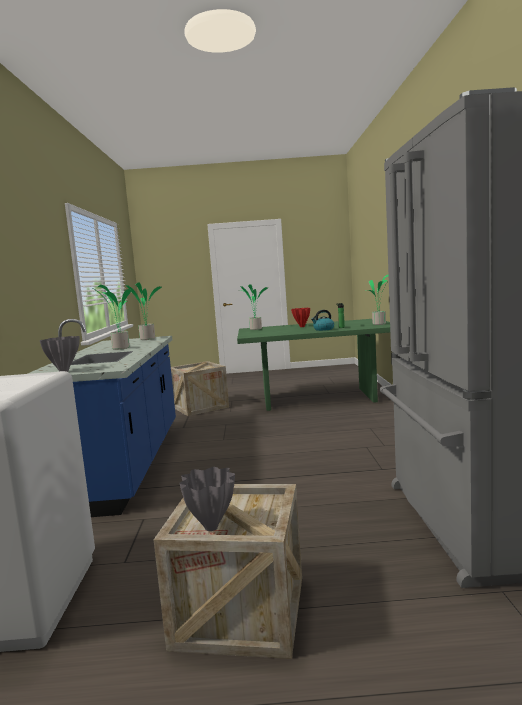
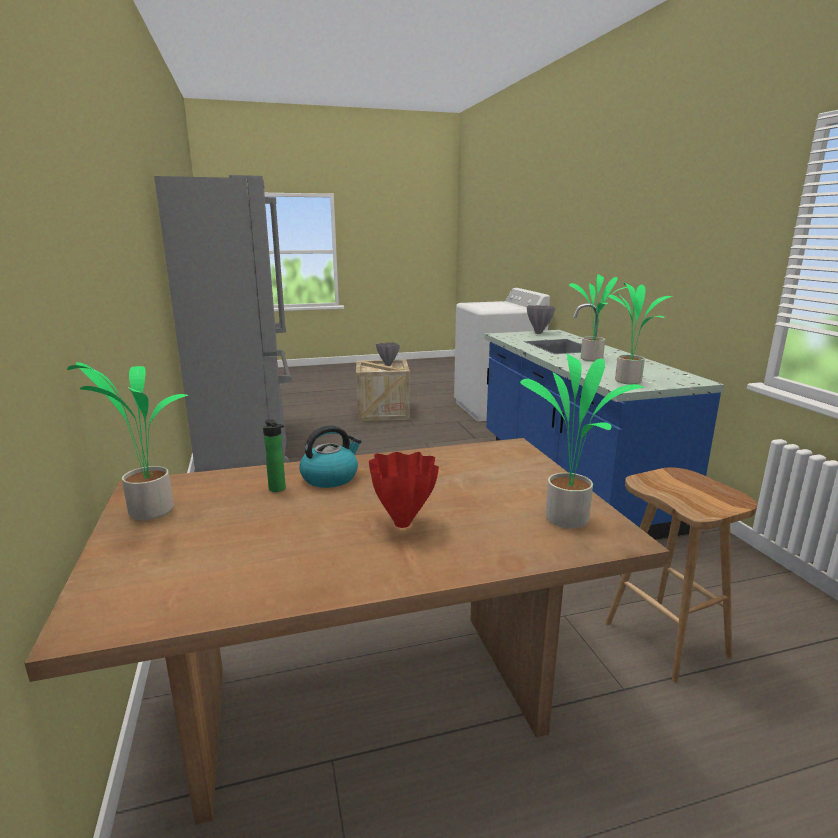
camera: 165 degrees right, 10 degrees up
crate [171,361,229,416] -> brown stool [606,467,757,683]
green dining table [237,319,390,411] -> brown dining table [24,438,670,825]

